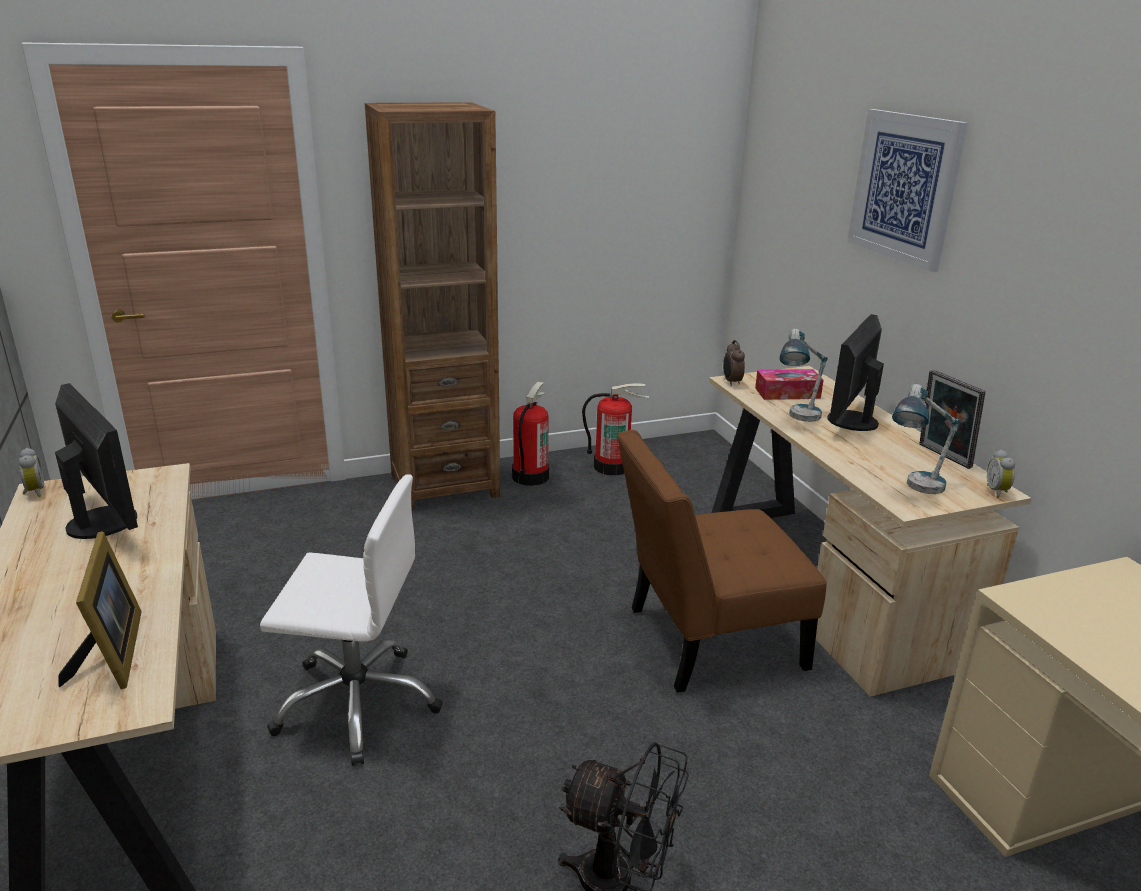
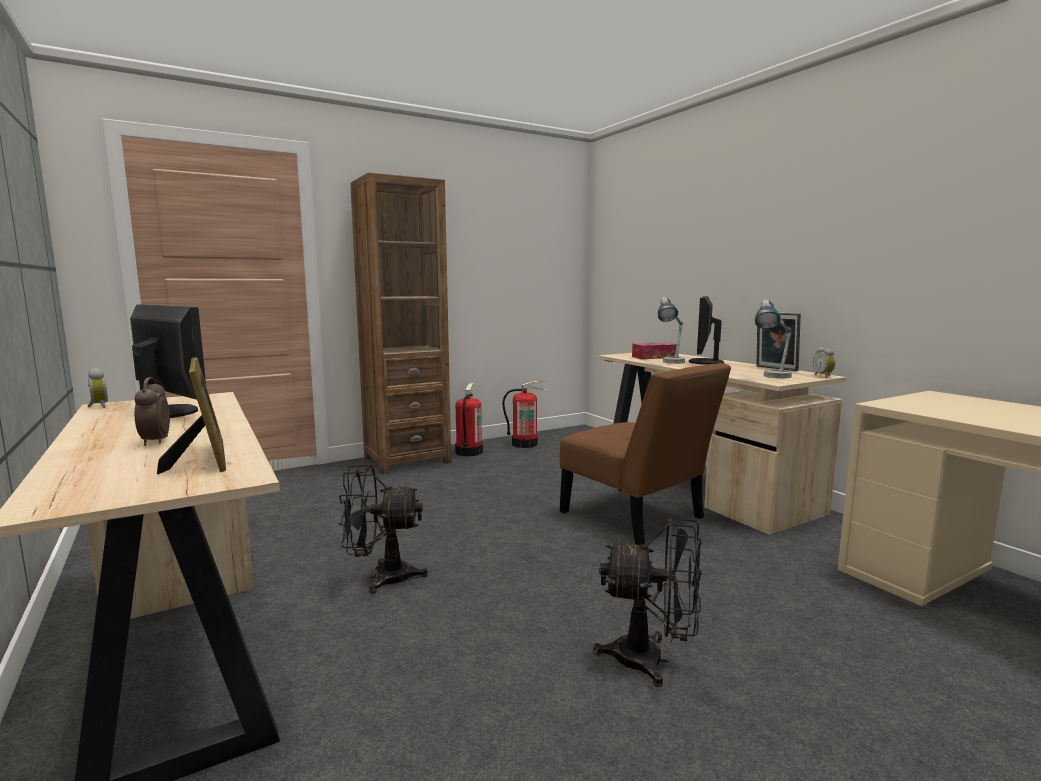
camera: 10 degrees left, 15 degrees down
white office chair [260,474,443,766] -> black fan [339,465,428,594]
brown chair [617,430,827,693] -> brown chair turned 105 degrees counterclockwise [560,363,731,545]
alarm clock [723,340,745,386] -> alarm clock moved to [135,377,170,446]
picture [847,109,968,272] -> none

